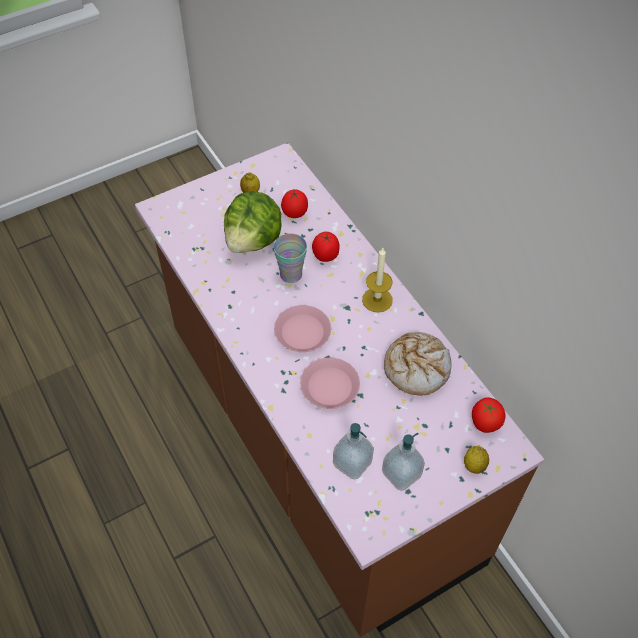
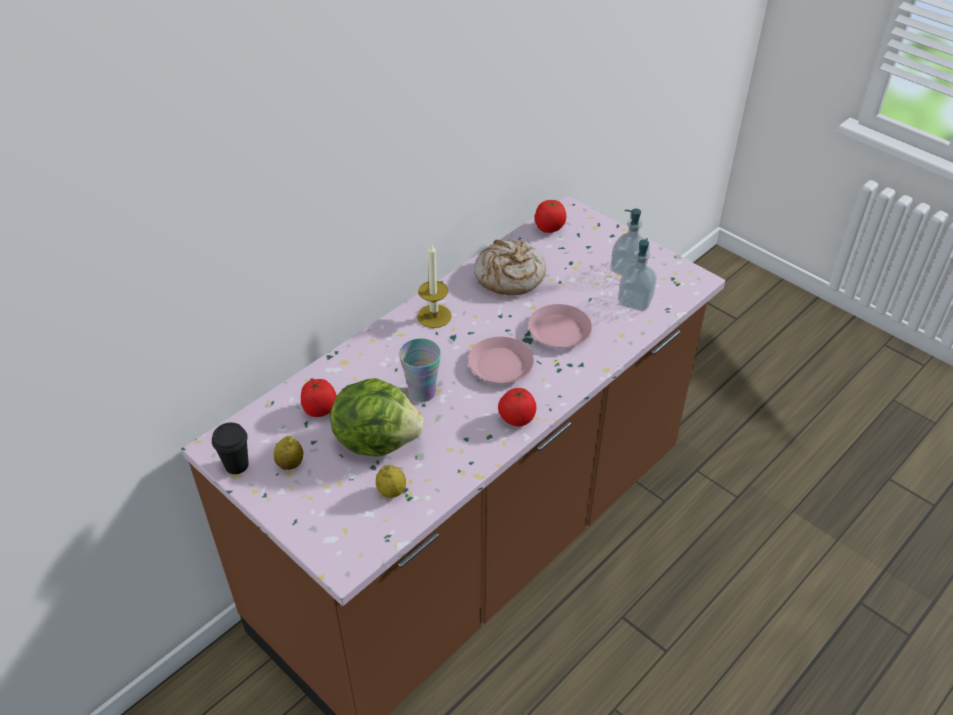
camera: 105 degrees left, 10 degrees down
tomato [312,232,340,262] -> tomato moved to [498,388,536,427]
lemon [464,446,489,474] -> lemon moved to [376,465,406,498]
none -> black cup [212,423,249,474]

